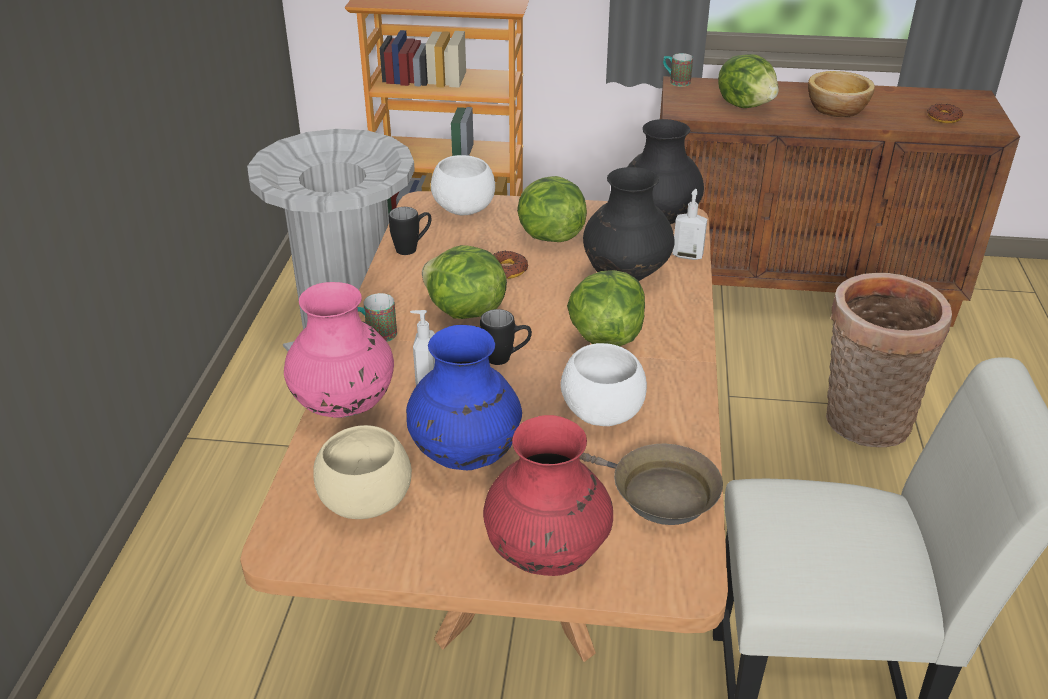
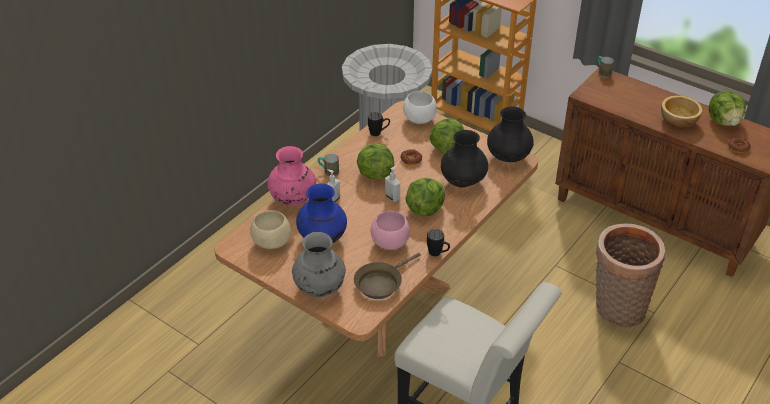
camera: 30 degrees right, 5 degrees up
black mug [480,309,532,365] -> black mug moved to [427,229,450,256]
red vase [483,415,613,576] -> grey vase [292,232,346,297]
white bowl [560,343,647,426] -> pink bowl [370,211,410,250]
brown frying pan [579,444,723,525] -> brown frying pan turned 75 degrees clockwise [354,253,421,299]
soap dispenser [672,189,707,260] -> soap dispenser moved to [385,166,400,202]
lettuce [718,54,778,108] -> lettuce moved to [709,91,746,126]

